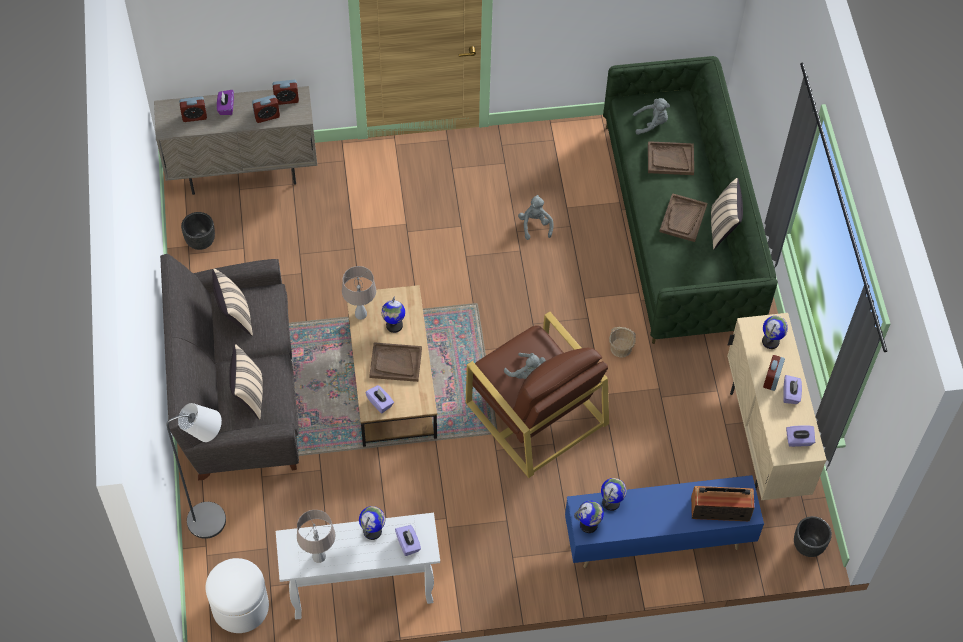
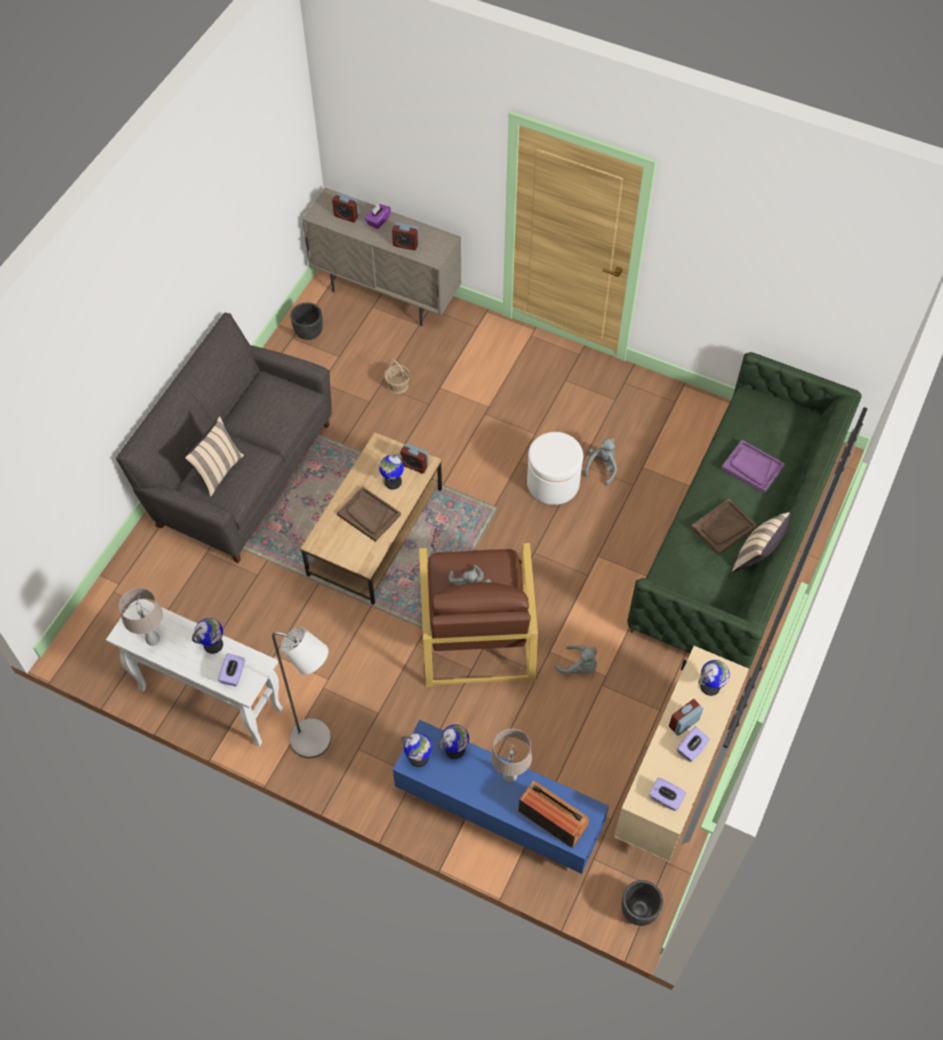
camera: 35 degrees right, 0 degrees up
grey floor lamp [166,403,226,539] -> grey floor lamp moved to [272,627,331,758]
white ottoman [206,558,269,633] -> white ottoman moved to [527,432,583,505]
beige pillow [212,269,253,336] -> none
alarm clock [272,80,299,105] -> alarm clock moved to [400,443,429,474]
beige table lamp [342,266,376,320] -> beige table lamp moved to [491,729,532,783]
purple tissue box [366,385,394,413] -> none
basket [609,327,636,357] -> basket moved to [384,359,410,394]
grey plush toy [633,98,670,135] -> grey plush toy moved to [556,645,597,674]
brown tray [648,141,694,175] -> purple tray [721,440,785,493]

